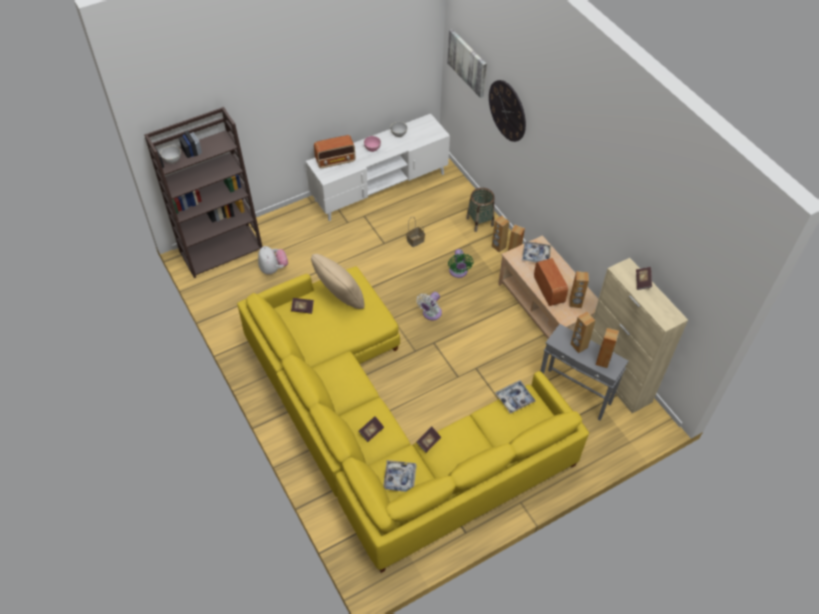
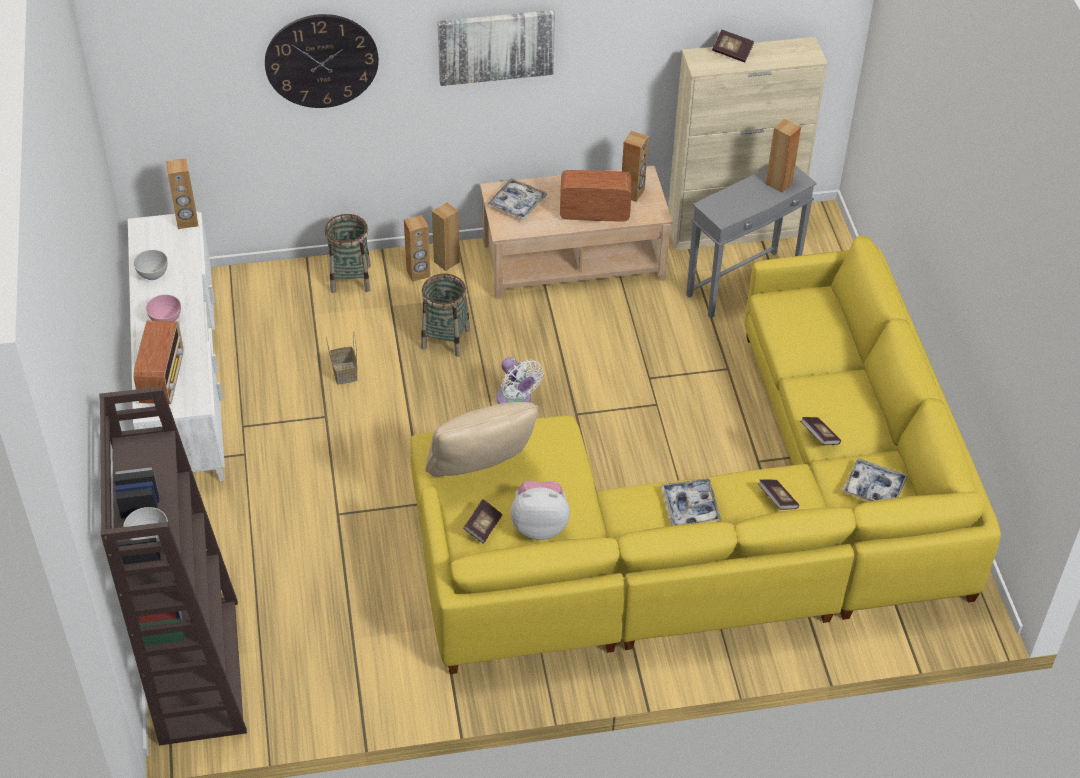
camera: 70 degrees left, 5 degrees down
plush toy [258,246,288,275] -> plush toy moved to [510,481,570,540]
picture [447,29,487,98] -> picture moved to [437,10,555,86]
green fan [448,249,473,278] -> basket [421,274,470,357]
tray [496,380,535,414] -> tray moved to [661,479,722,525]
brown speaker [570,312,596,353] -> brown speaker moved to [166,159,198,229]

